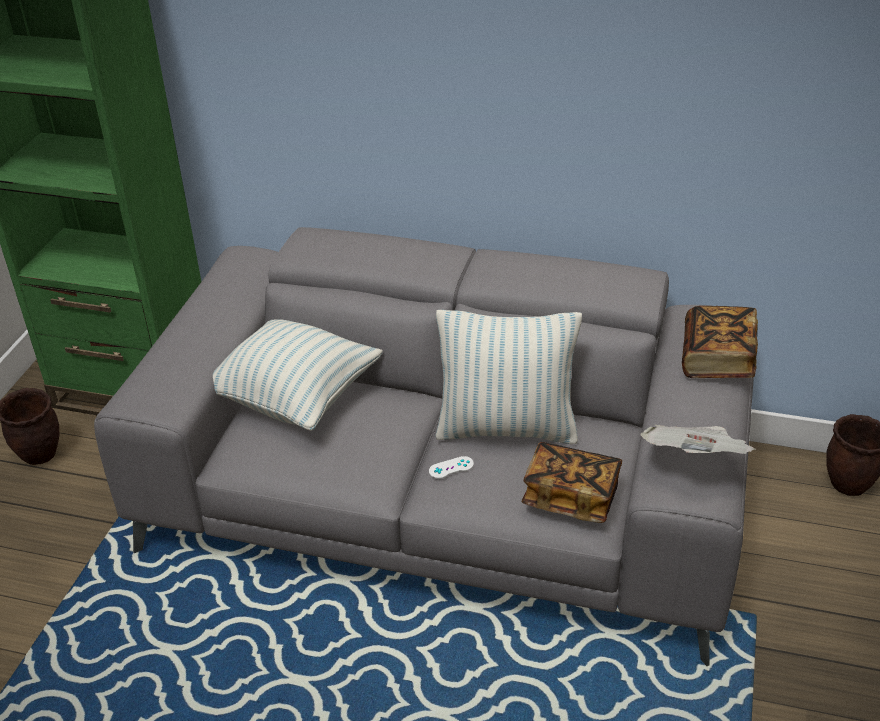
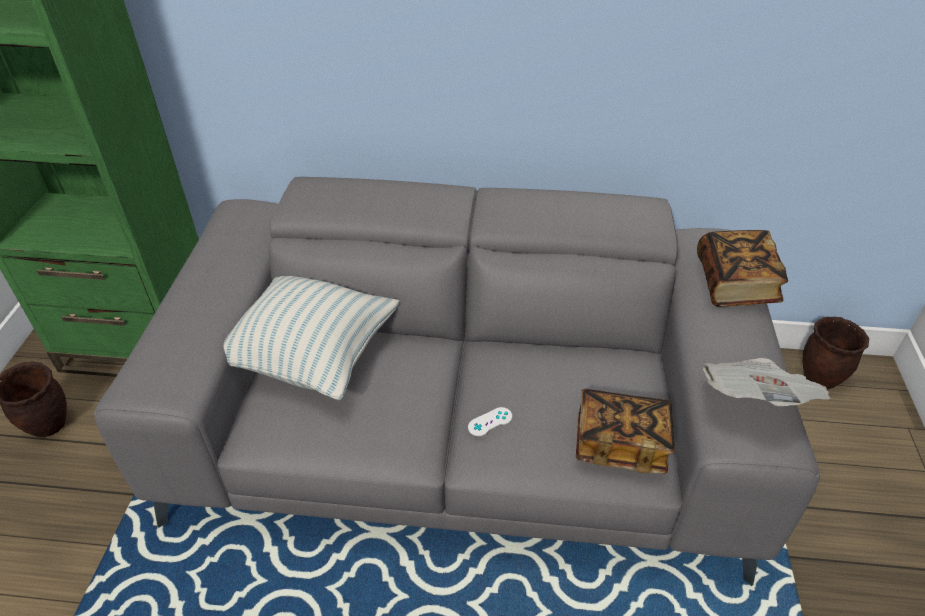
camera: 10 degrees left, 5 degrees up
pillow [435,310,582,444] -> none

